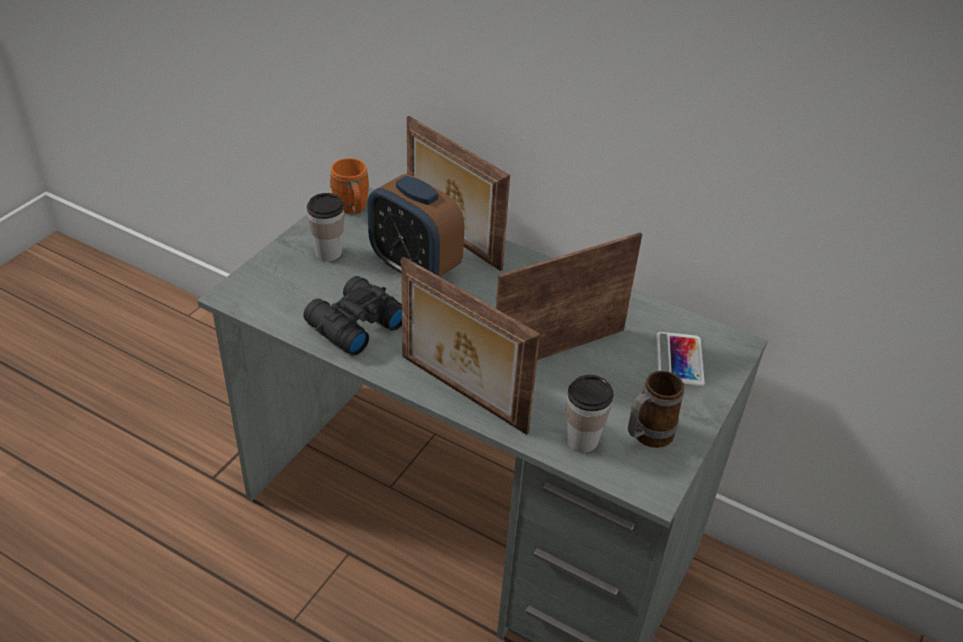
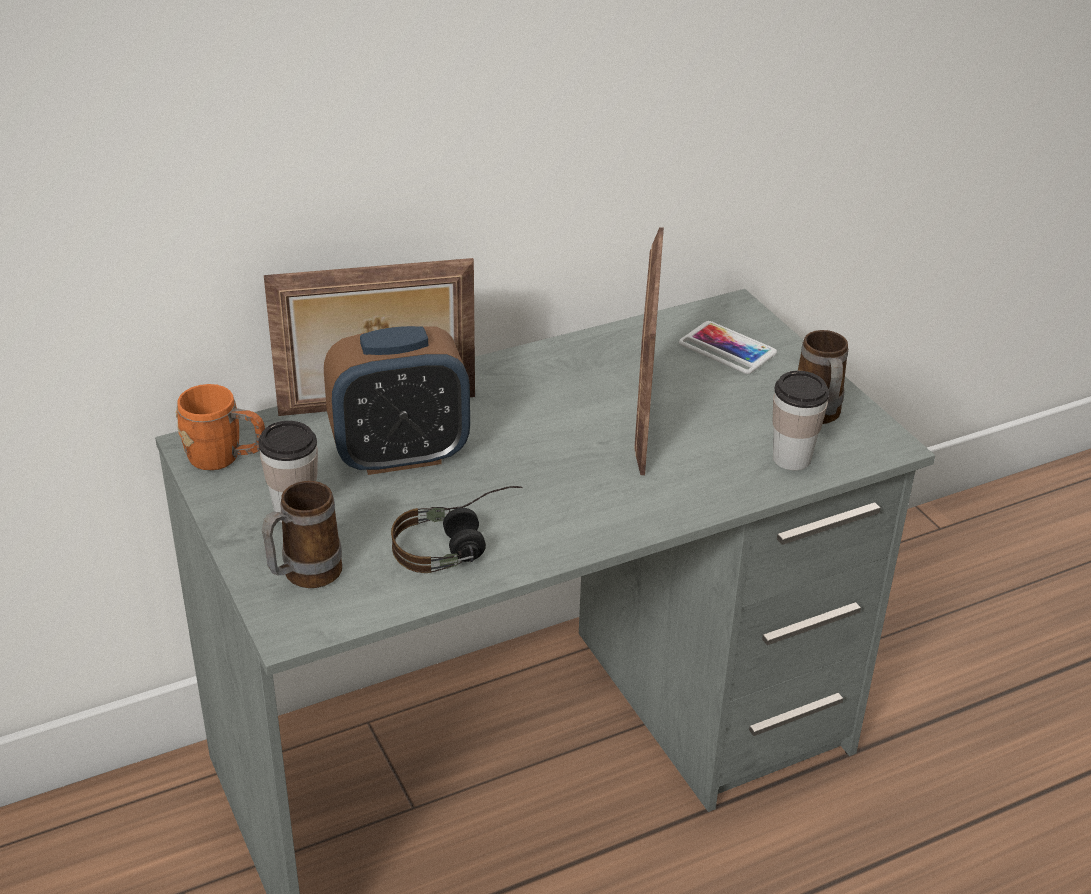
camera: 55 degrees left, 5 degrees down
black binoculars [303,276,402,355] -> headphones [391,486,523,573]
picture frame [401,257,540,435] -> none
none -> mug [262,481,342,588]

